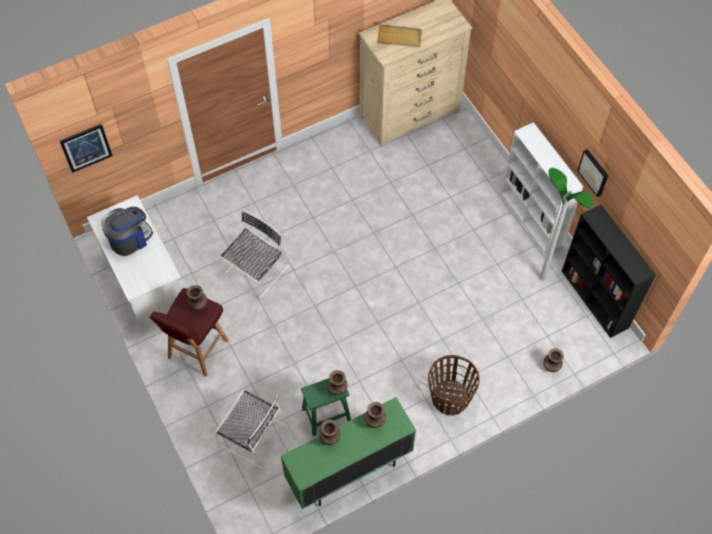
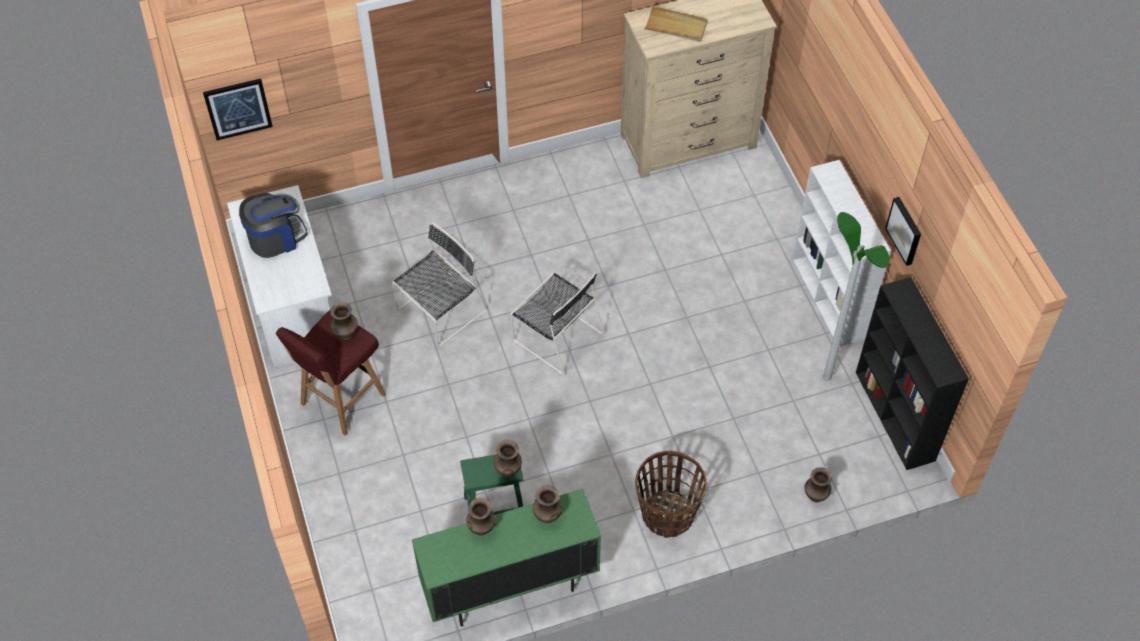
camera: 10 degrees right, 5 degrees down
black chair [215,389,290,470] -> black chair moved to [510,272,604,375]

